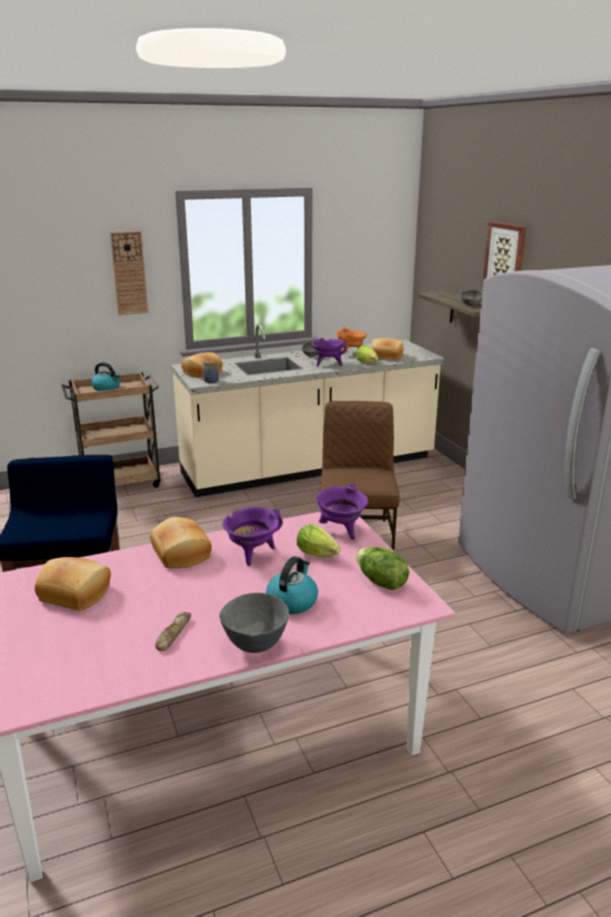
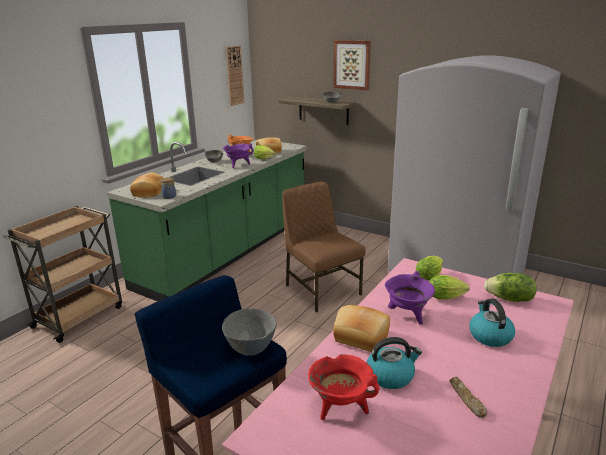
camera: 35 degrees left, 0 degrees up
bread [35,557,111,611] -> red cooking pot [308,354,379,420]
kettle [91,362,120,391] -> kettle moved to [367,337,422,389]
wall clock [110,231,149,315] -> wall clock moved to [226,45,244,106]
beige counter [171,324,445,497] -> green counter [107,139,307,302]
grey bowl [219,593,289,653] -> grey bowl moved to [222,308,276,356]
purple cooking pot [315,483,368,540] -> lettuce [416,256,443,280]

